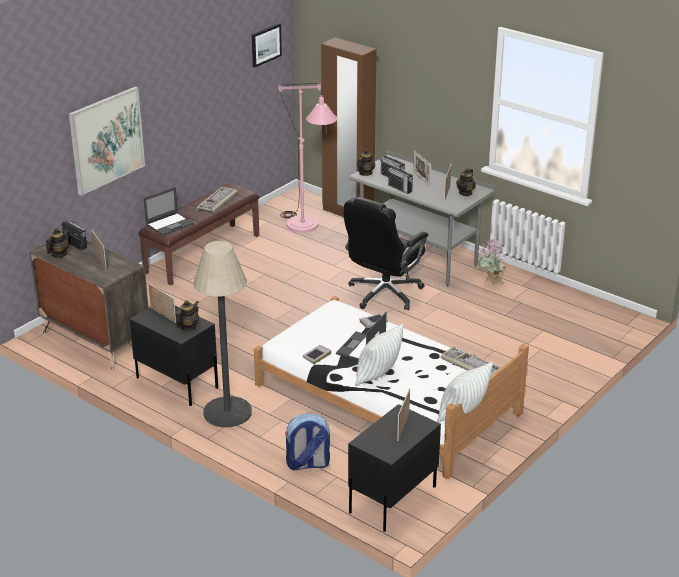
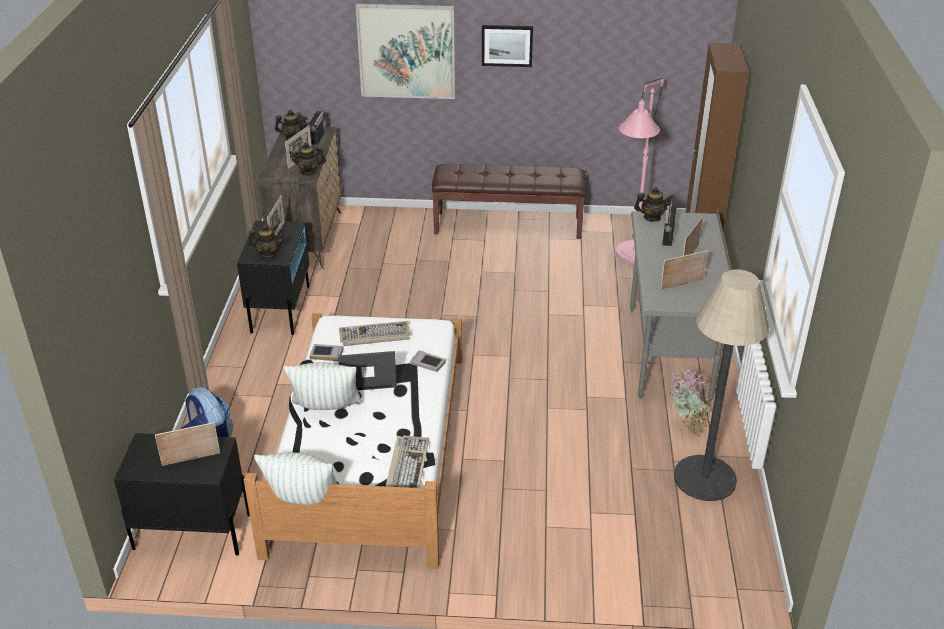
camera: 55 degrees right, 5 degrees up
laptop [144,187,194,236] -> none
floor lamp [193,241,252,427] -> floor lamp moved to [674,270,769,501]
keyboard [197,187,238,212] -> keyboard moved to [339,321,411,346]
picture [252,24,282,67] -> picture moved to [482,25,533,67]
black office chair [344,197,428,310] -> none
radio [387,161,413,194] -> none
teapot [456,168,476,196] -> teapot moved to [289,142,326,176]

